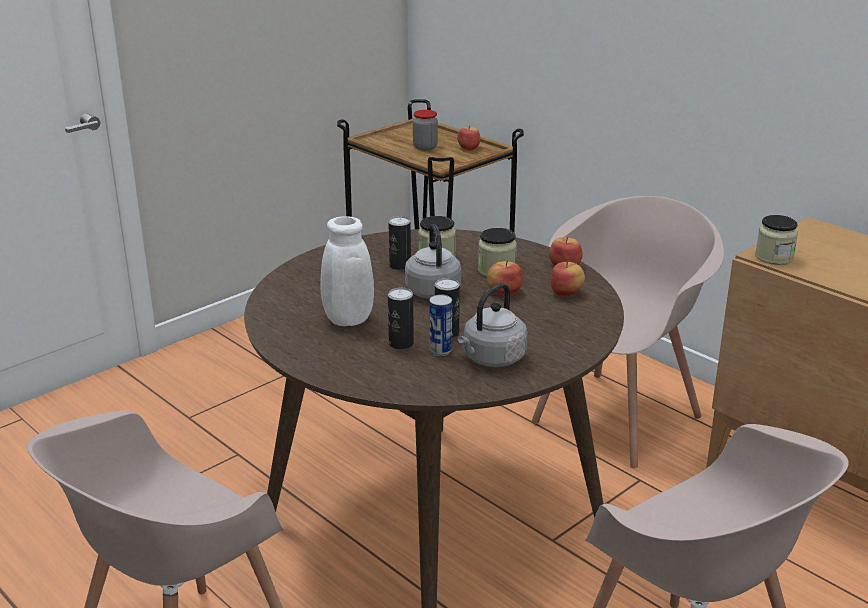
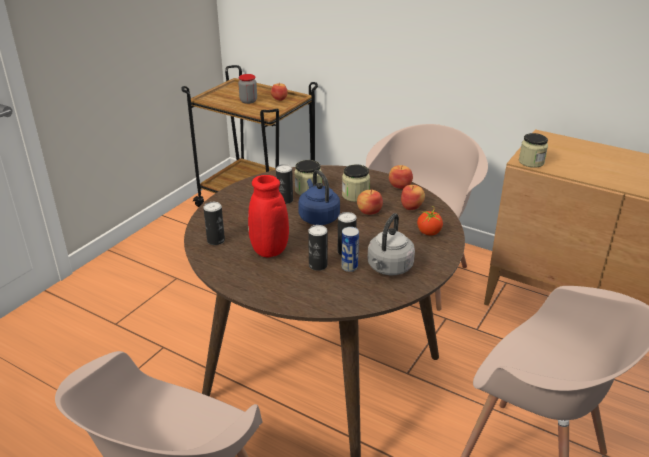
camera: 15 degrees left, 5 degrees up
white vase [320,216,374,326] -> red vase [248,175,289,257]
grey kettle [405,224,461,299] -> blue kettle [298,170,340,225]
none -> can [203,202,225,245]
none -> tomato [417,206,443,235]

